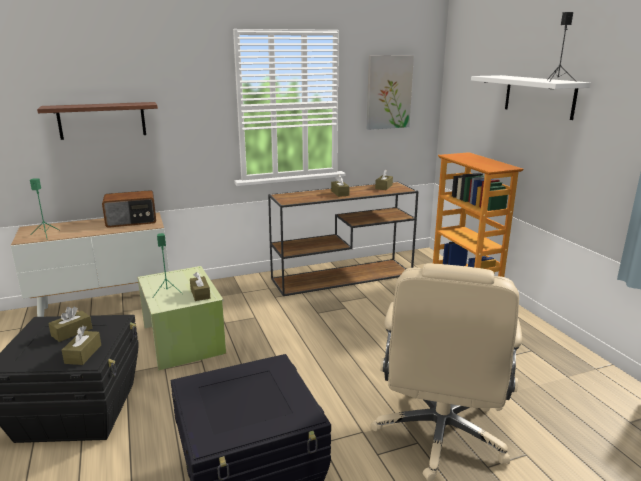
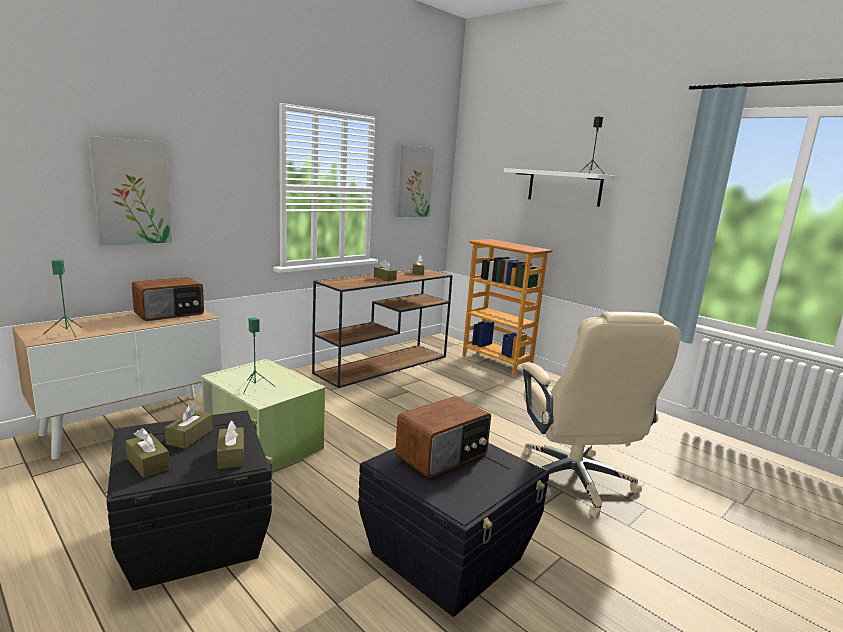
camera: 25 degrees left, 5 degrees down
shelf [37,102,158,140] -> picture [88,136,172,246]
brown tissue box [190,272,210,301] -> brown tissue box moved to [125,428,170,478]
none -> radio [395,396,491,478]

